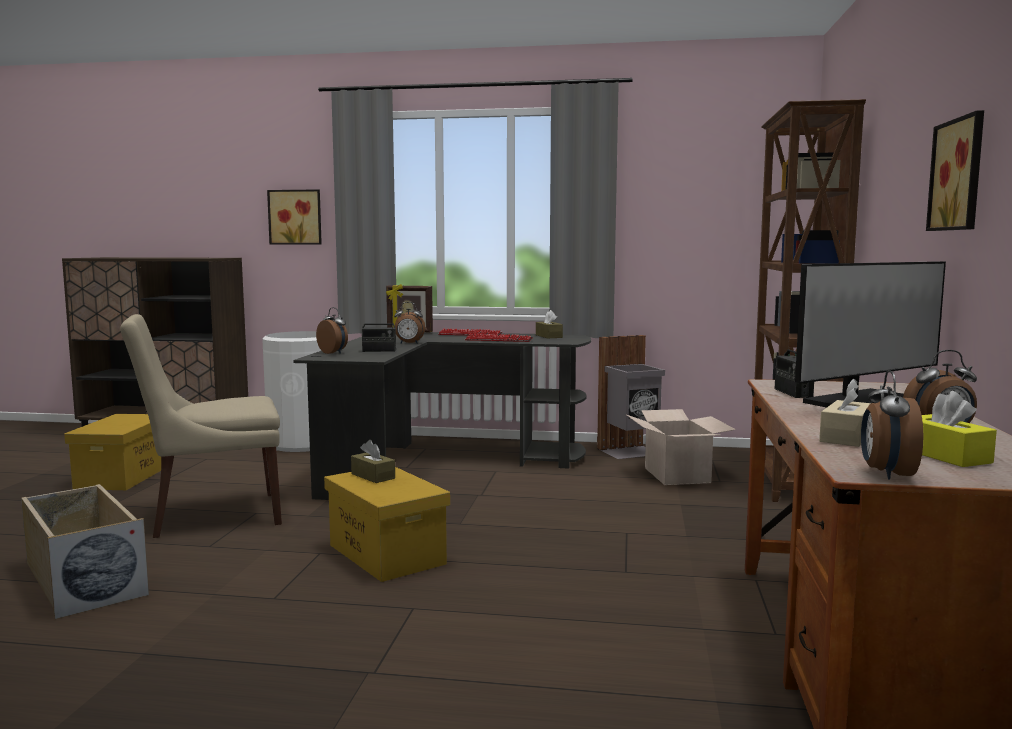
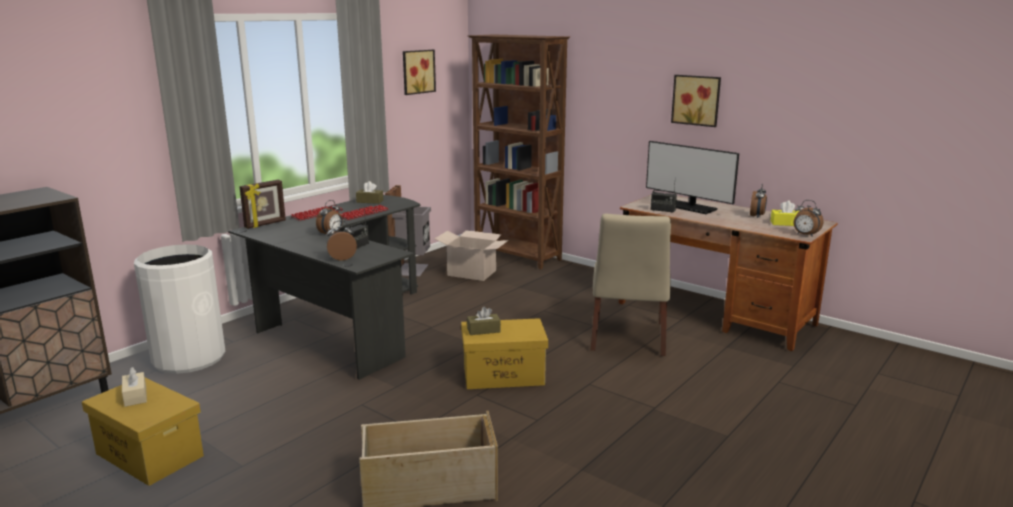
camera: 60 degrees left, 10 degrees up
beige chair [120,314,282,538] -> beige chair moved to [591,214,671,356]
picture [267,189,322,245] -> picture moved to [403,50,436,95]
monitor [795,261,946,408] -> monitor turned 135 degrees clockwise [646,141,739,214]
beige tissue box [819,378,871,447] -> beige tissue box moved to [122,367,147,407]

